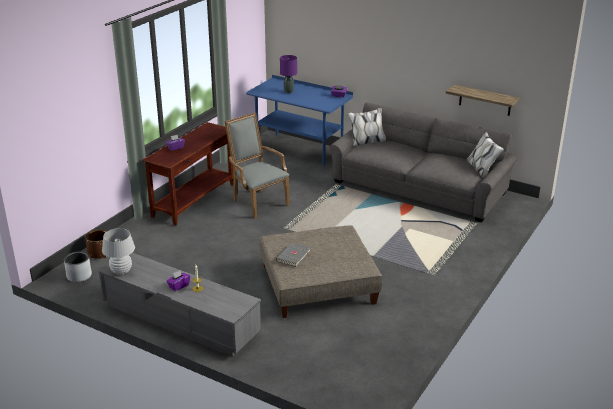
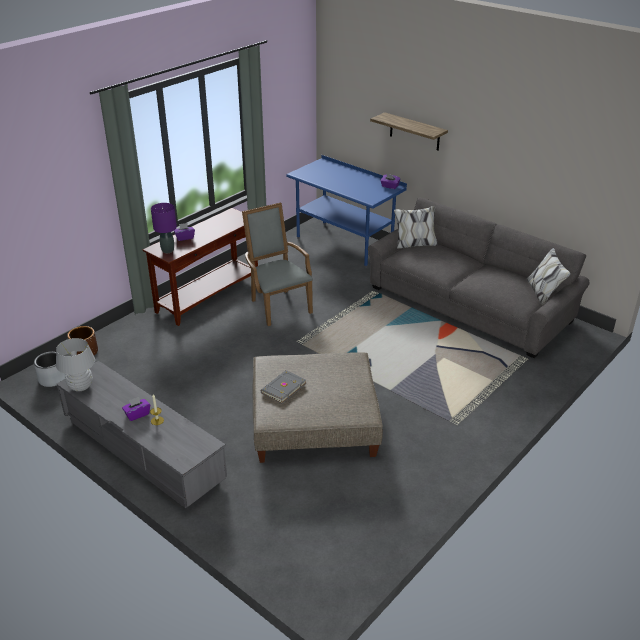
camera: 10 degrees right, 5 degrees up
purple table lamp [280,55,297,93] -> purple table lamp moved to [151,203,177,253]
shelf [446,85,520,116] -> shelf moved to [370,112,448,151]

